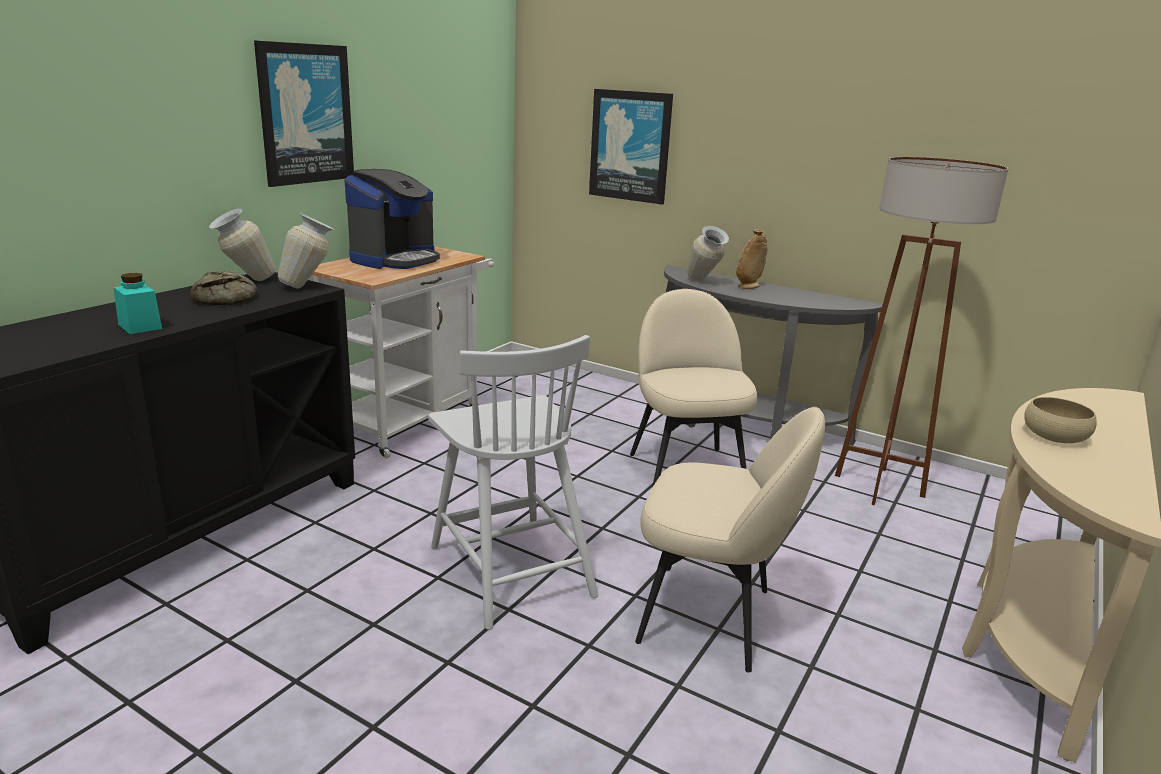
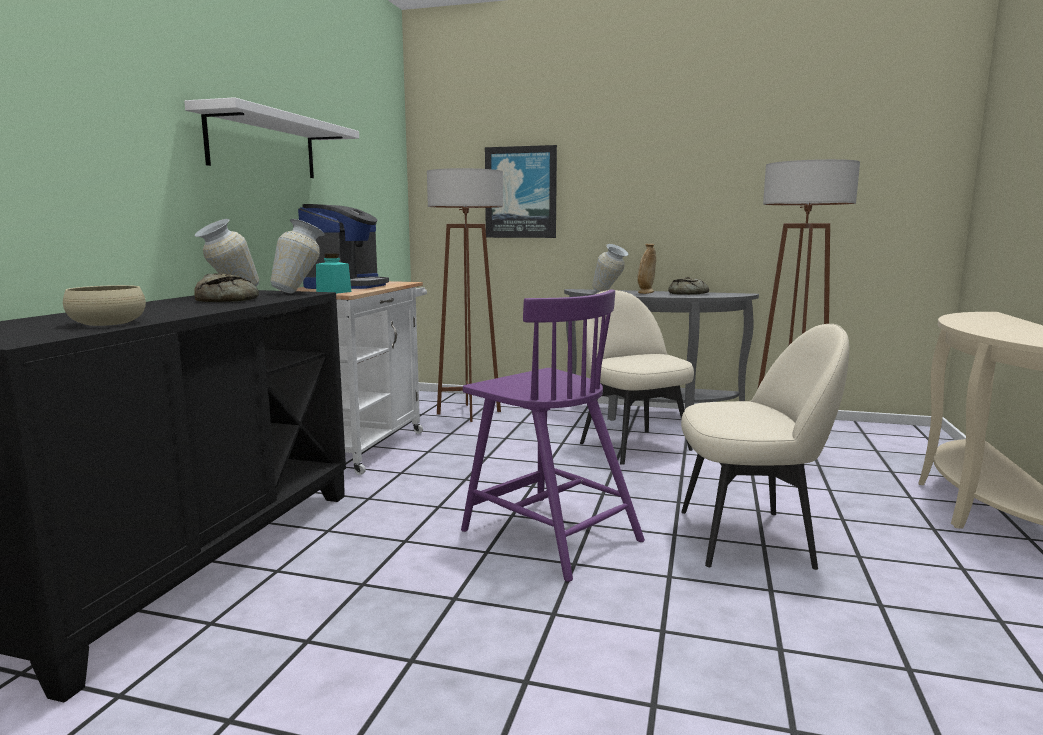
camera: 15 degrees left, 10 degrees down
turquoise jar [113,273,162,334] -> turquoise jar moved to [316,253,351,294]
picture [254,41,354,187] -> white shelf [184,97,359,178]
white chair [428,335,598,630] -> purple chair [461,289,645,582]
beige bowl [1024,397,1097,443] -> beige bowl moved to [63,285,146,326]
none -> brown floor lamp [427,168,503,422]
none -> bread [668,277,709,295]

